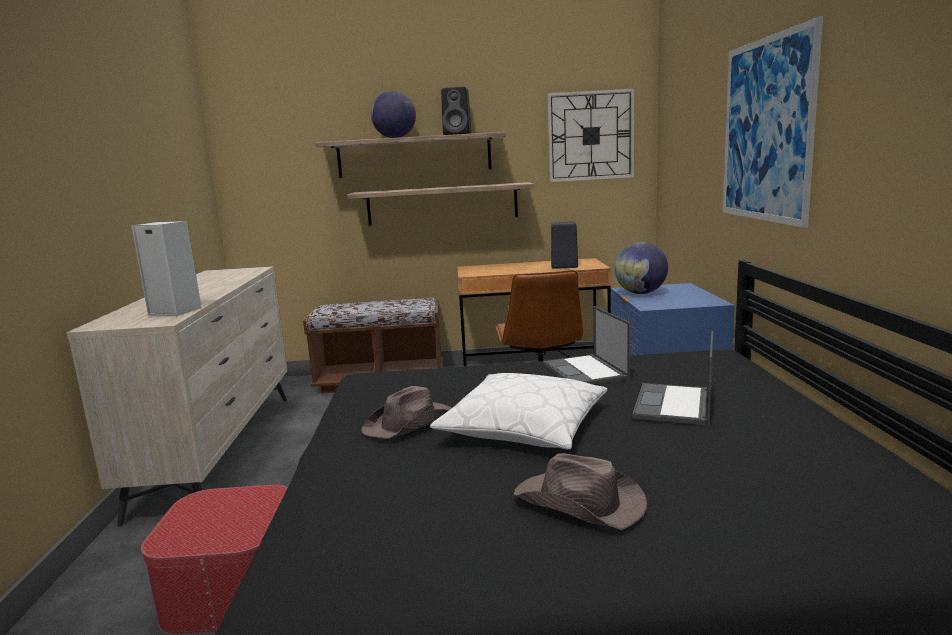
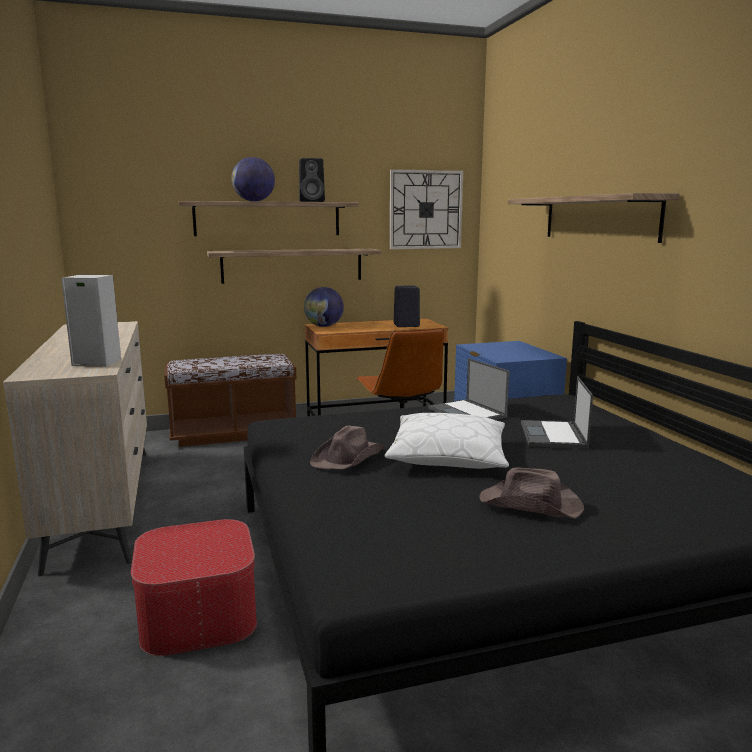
camera: 15 degrees left, 0 degrees up
globe [615,242,668,294] -> globe moved to [304,287,344,327]
picture [723,16,823,228] -> shelf [508,193,680,243]

